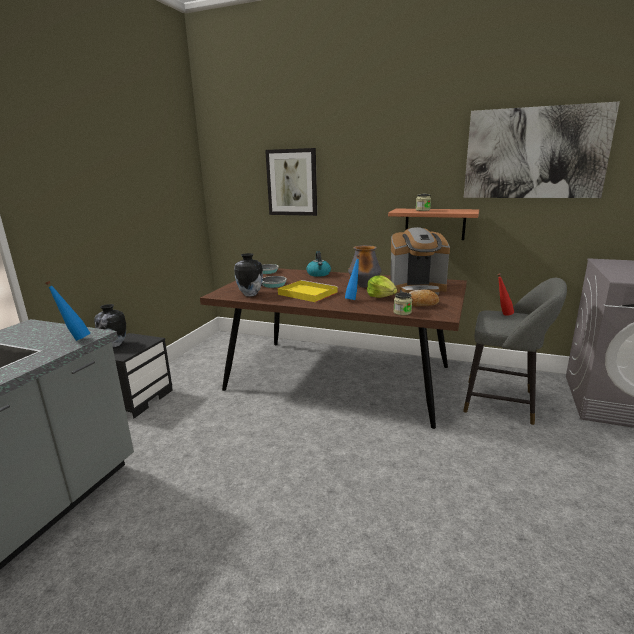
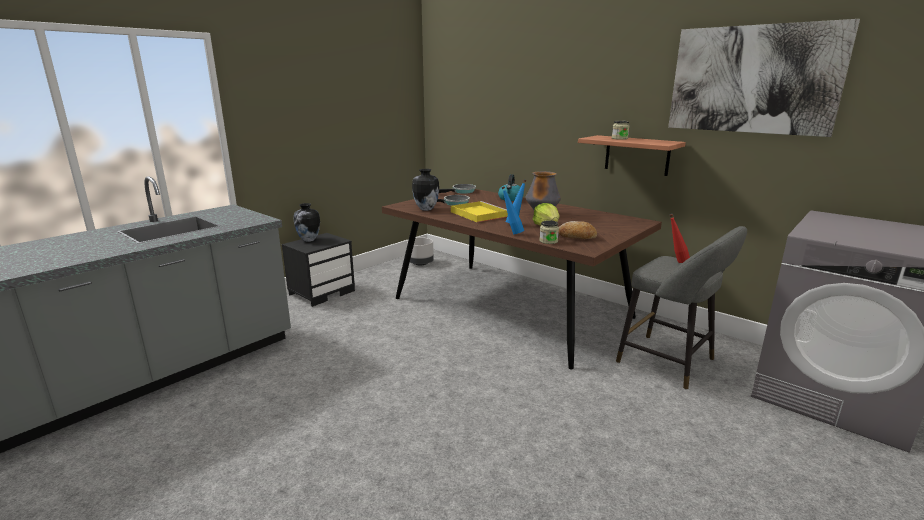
camera: 20 degrees right, 0 degrees up
blue bottle [45,281,90,341] -> blue bottle moved to [501,186,524,234]
picture [265,148,317,216] -> none
coffee machine [390,227,450,295] -> none
none -> grey planter [407,237,434,266]

